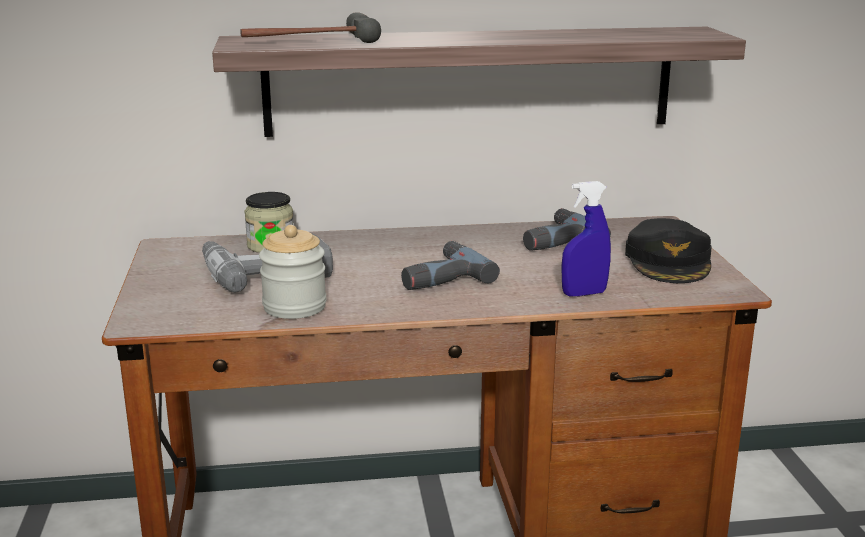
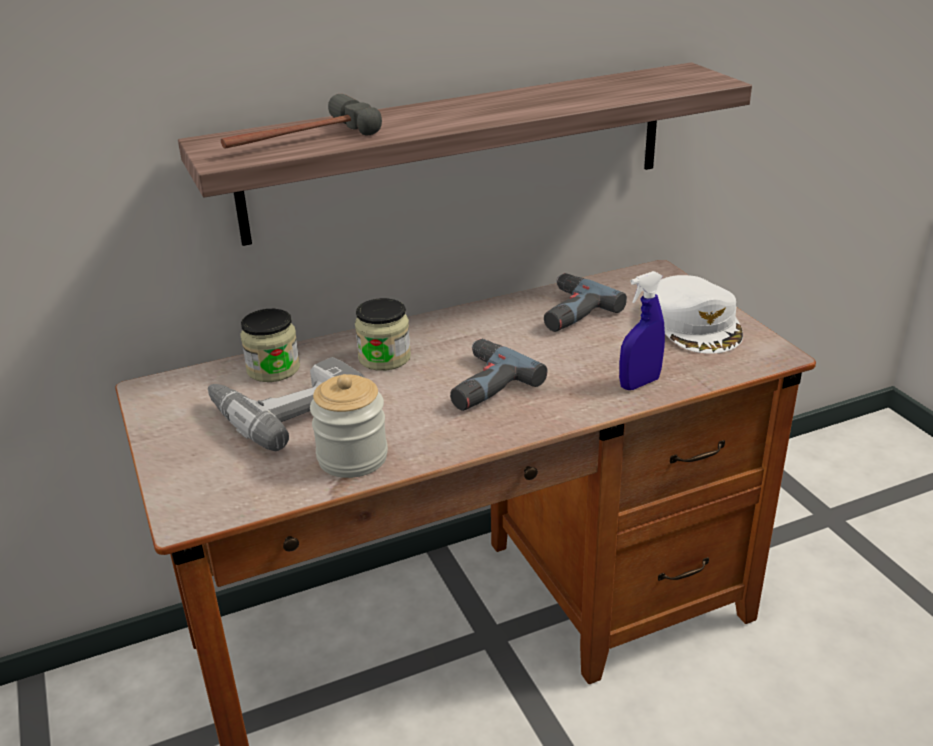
camera: 15 degrees left, 10 degrees up
black cap [625,218,712,283] -> white cap [655,275,743,354]
none -> jar [355,298,411,371]

